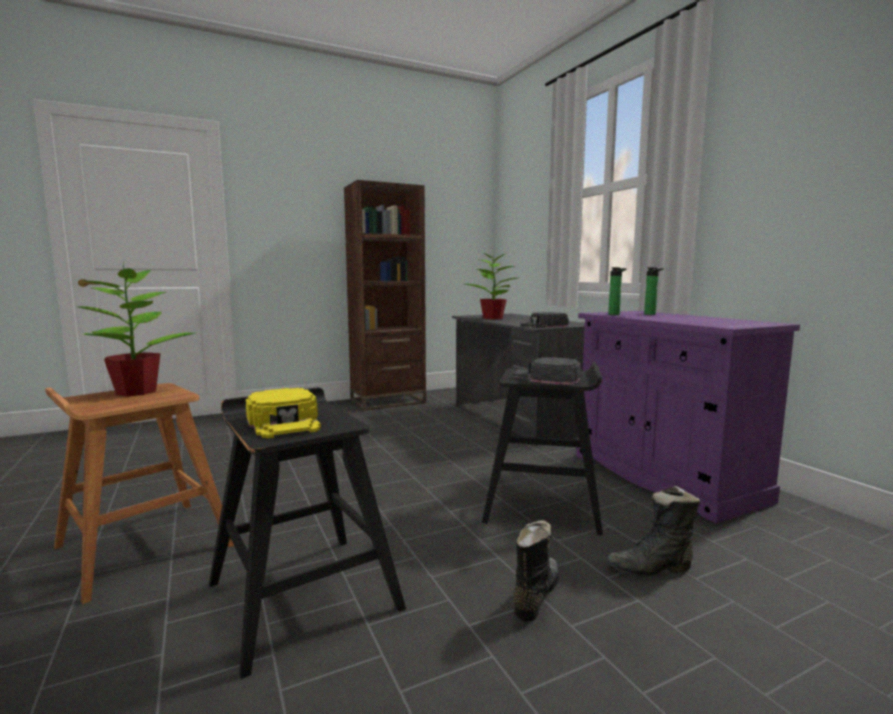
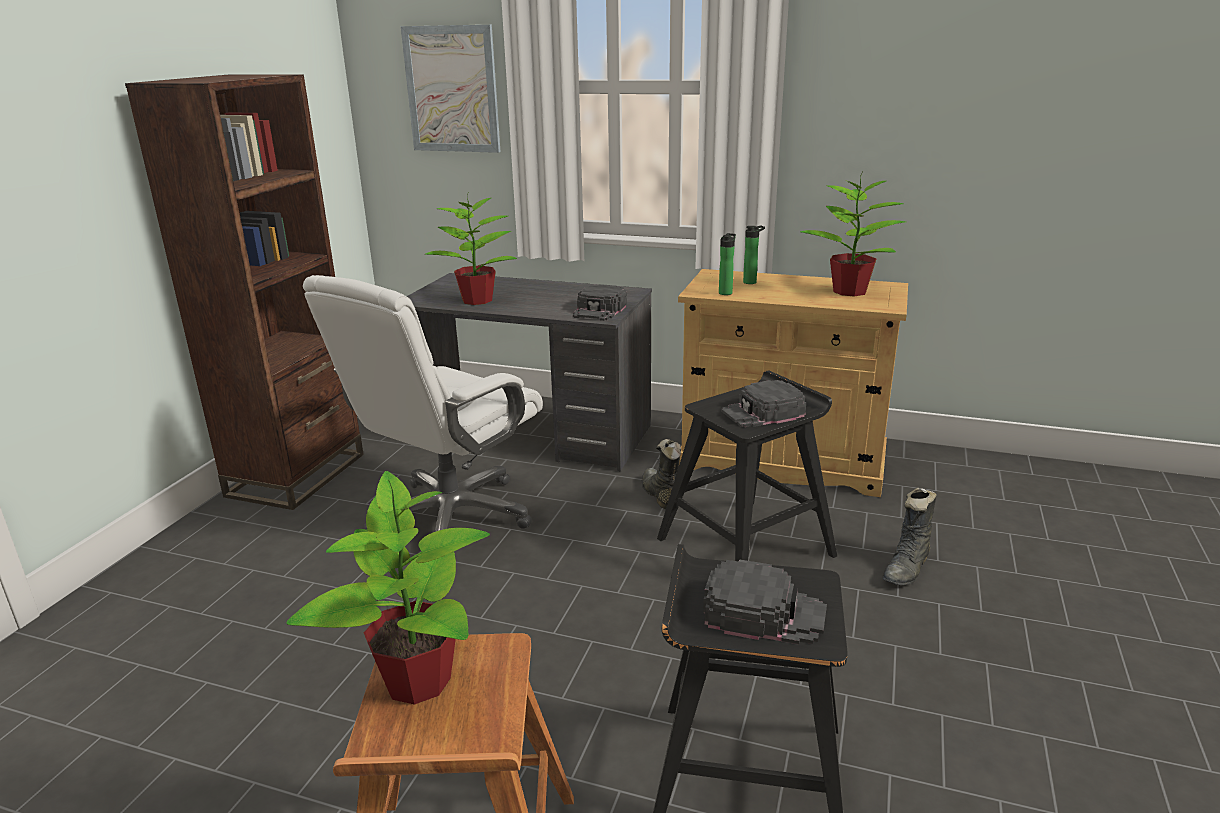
camera: 45 degrees left, 15 degrees up
yellow cap [246,388,321,439] -> black cap [703,559,827,644]
black boot [513,520,560,621] -> black boot moved to [642,439,681,509]
purple cabinet [576,311,800,523] -> beige cabinet [678,269,908,497]
none -> white office chair [303,275,543,532]
none -> picture [401,25,500,153]
none -> potted plant [800,173,905,297]

